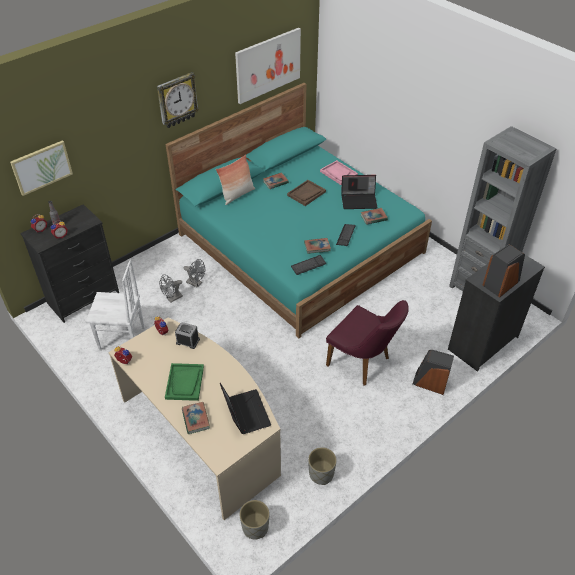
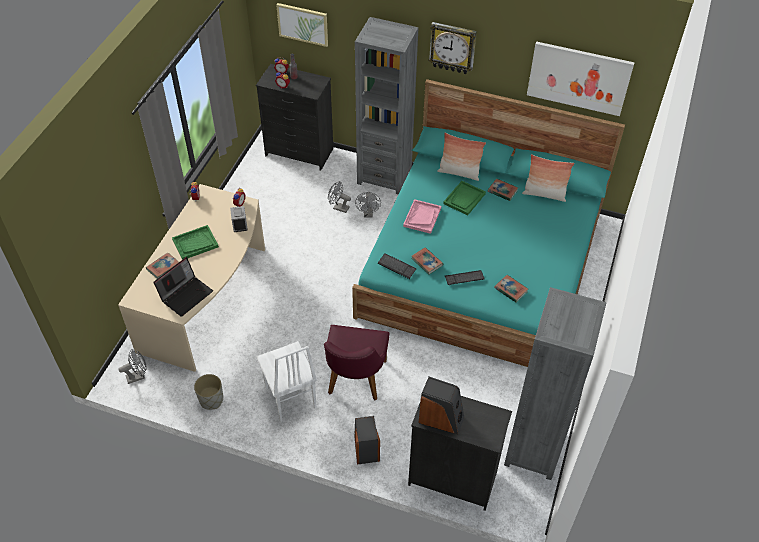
camera: 60 degrees right, 5 degrees up
white chair [85,260,145,351] -> white chair moved to [256,341,317,422]
grey planter [239,500,269,539] -> grey fan [118,349,147,384]
brown tray [287,180,326,206] -> none
pink tray [320,160,358,185] -> pink tray moved to [403,199,441,234]
laptop [341,175,378,209] -> none
none -> grey bookcase [355,17,418,195]
none -> green tray [443,181,486,215]
none -> pillow [522,154,575,202]

